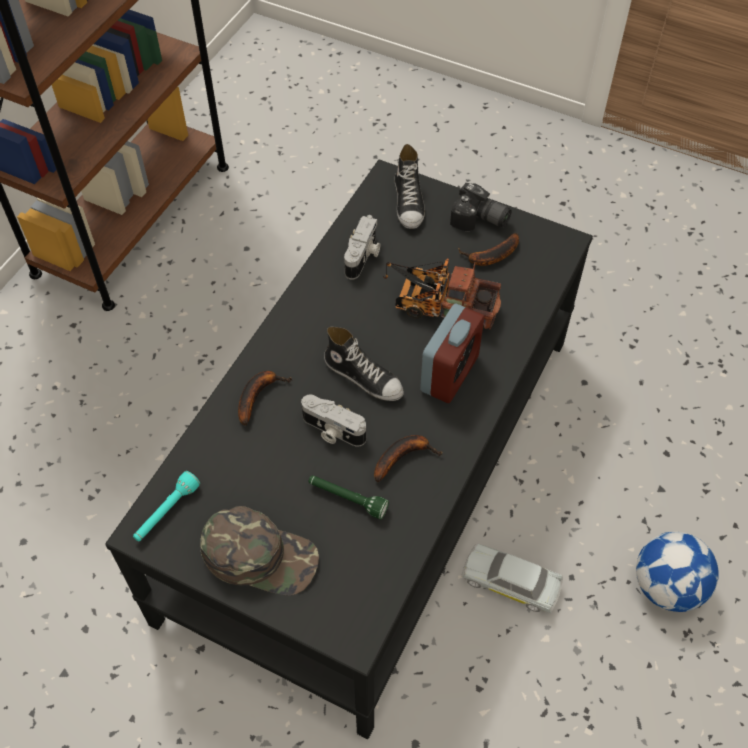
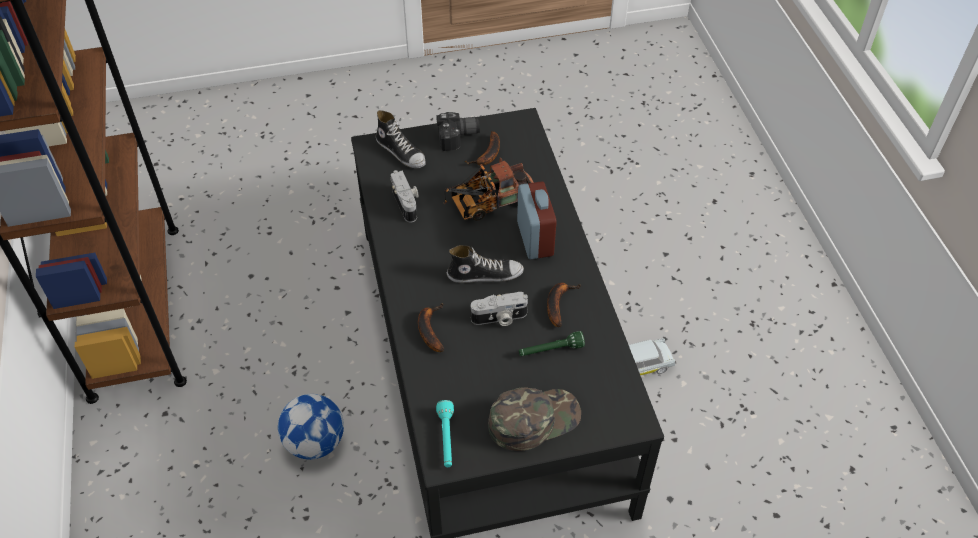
camera: 40 degrees left, 5 degrees down
football [636,531,719,612] -> football moved to [278,394,344,460]

